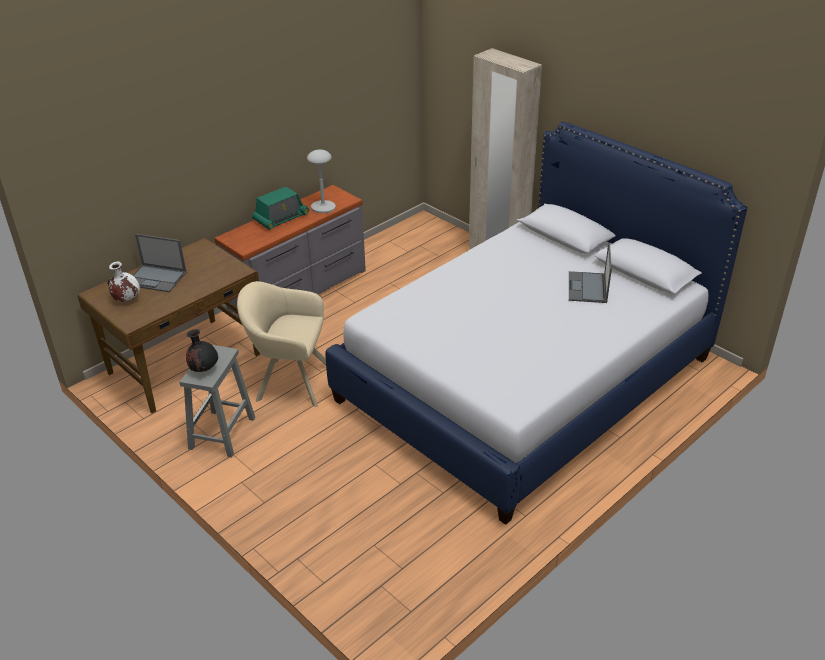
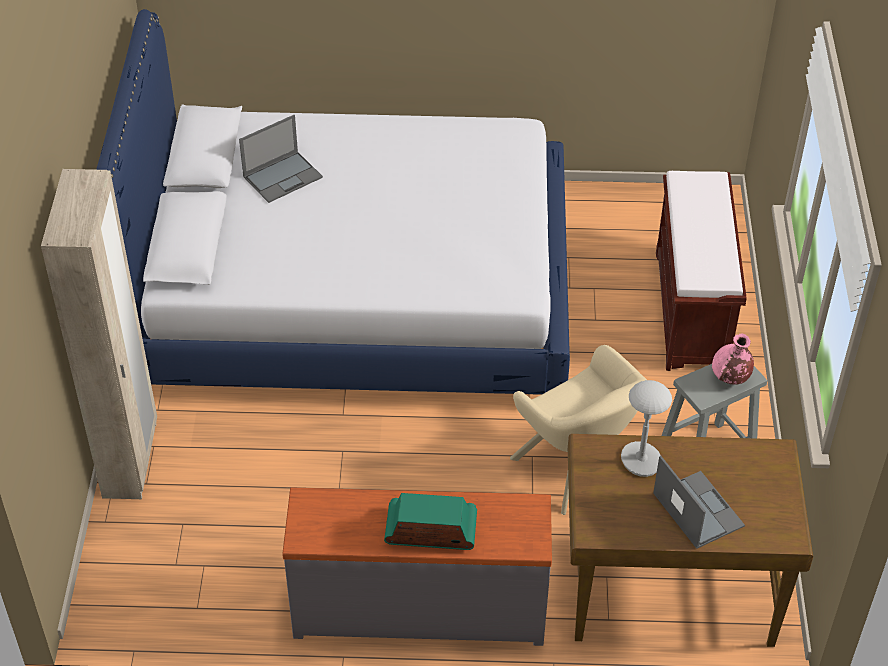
camera: 135 degrees left, 10 degrees up
white vase [108,262,140,302] -> none
black vase [186,329,218,372] -> pink vase [712,333,754,385]
grey table lamp [307,149,336,213] -> grey table lamp moved to [621,380,672,477]
none -> brown bench [656,171,747,371]

